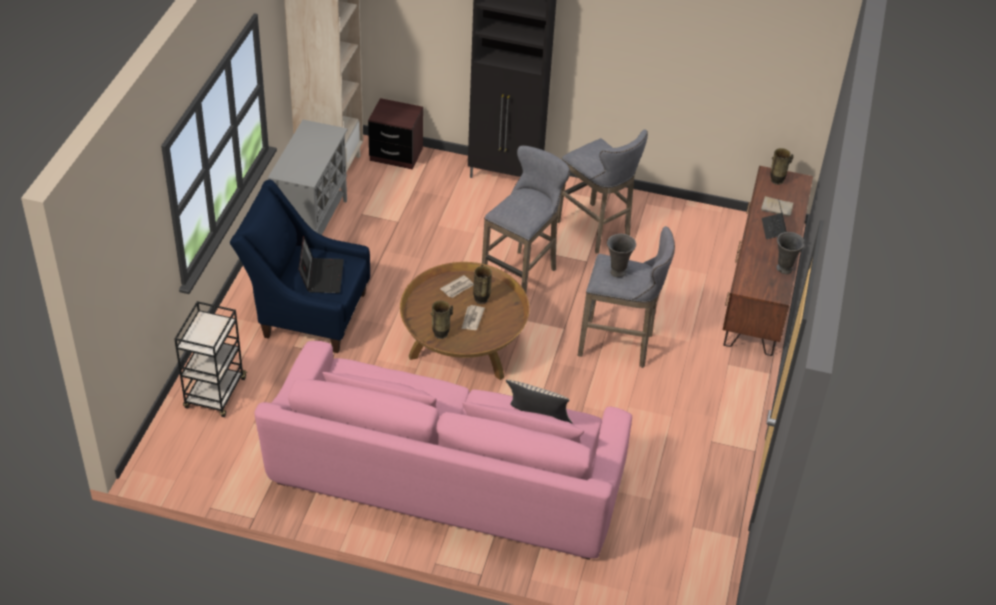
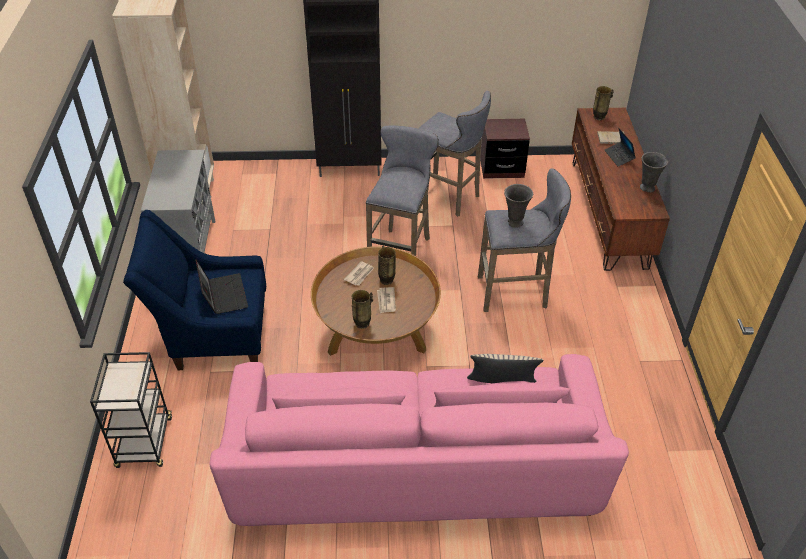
camera: 15 degrees left, 0 degrees up
brown nightstand [368,98,423,169] -> brown nightstand moved to [480,119,530,179]

